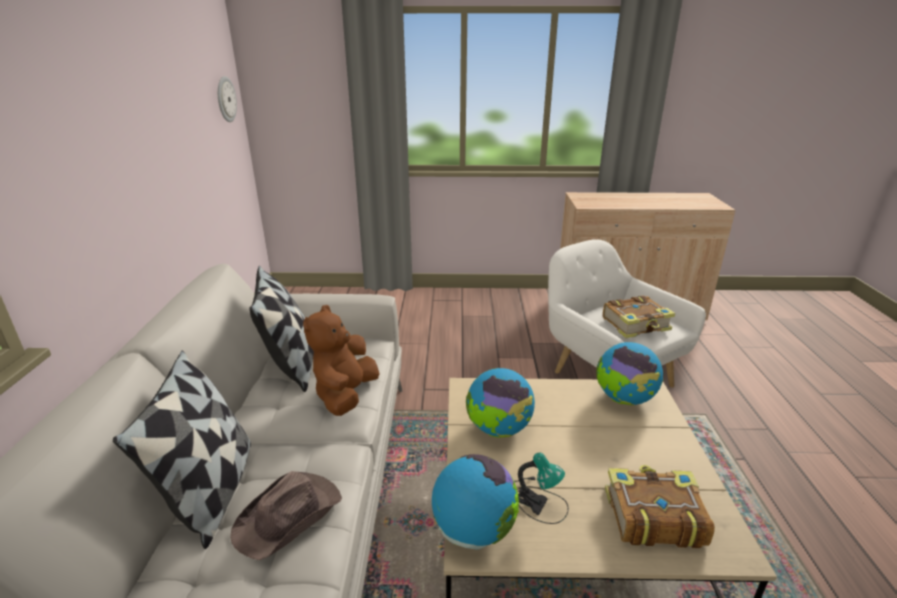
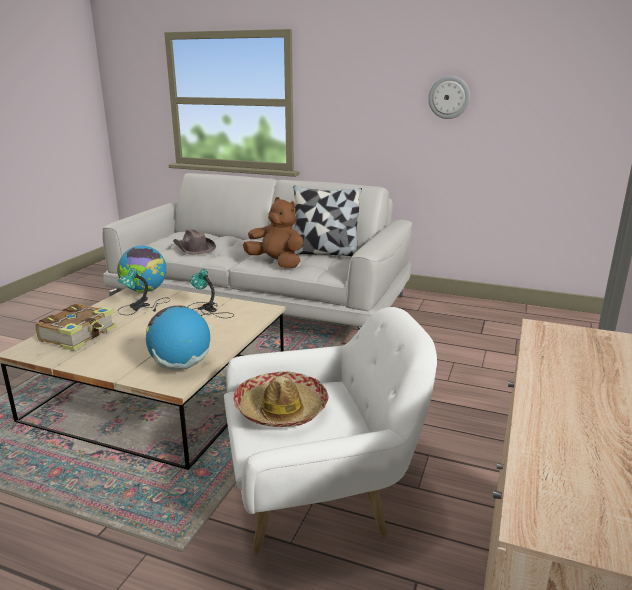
camera: 110 degrees right, 5 degrees down
pillow [113,350,251,549] -> none
wall clock [218,76,237,122] -> wall clock moved to [428,76,470,119]
globe [466,368,535,438] -> table lamp [187,269,234,318]
book [603,295,675,338] -> hat [233,371,329,427]

